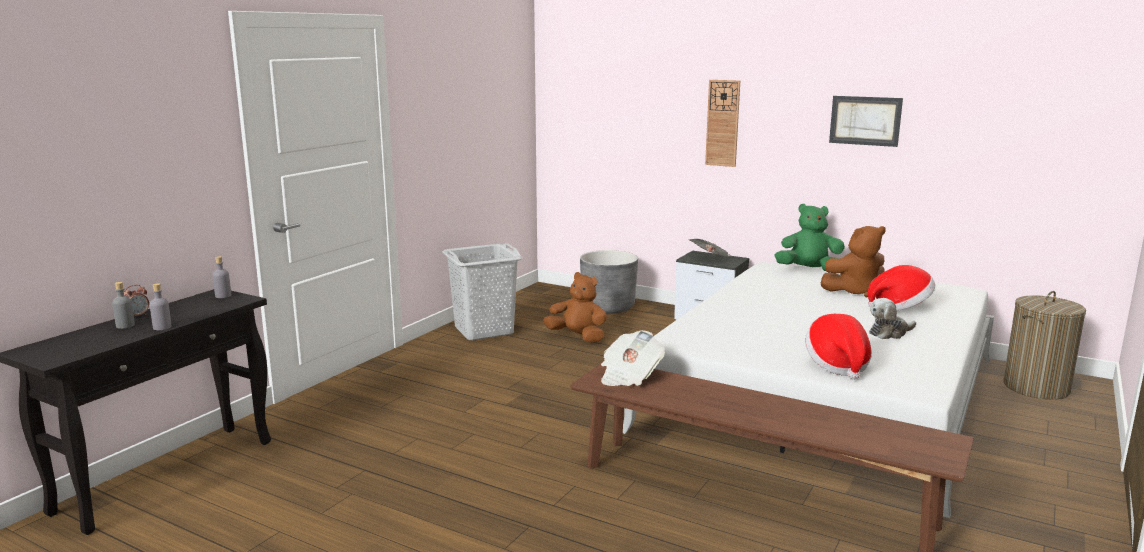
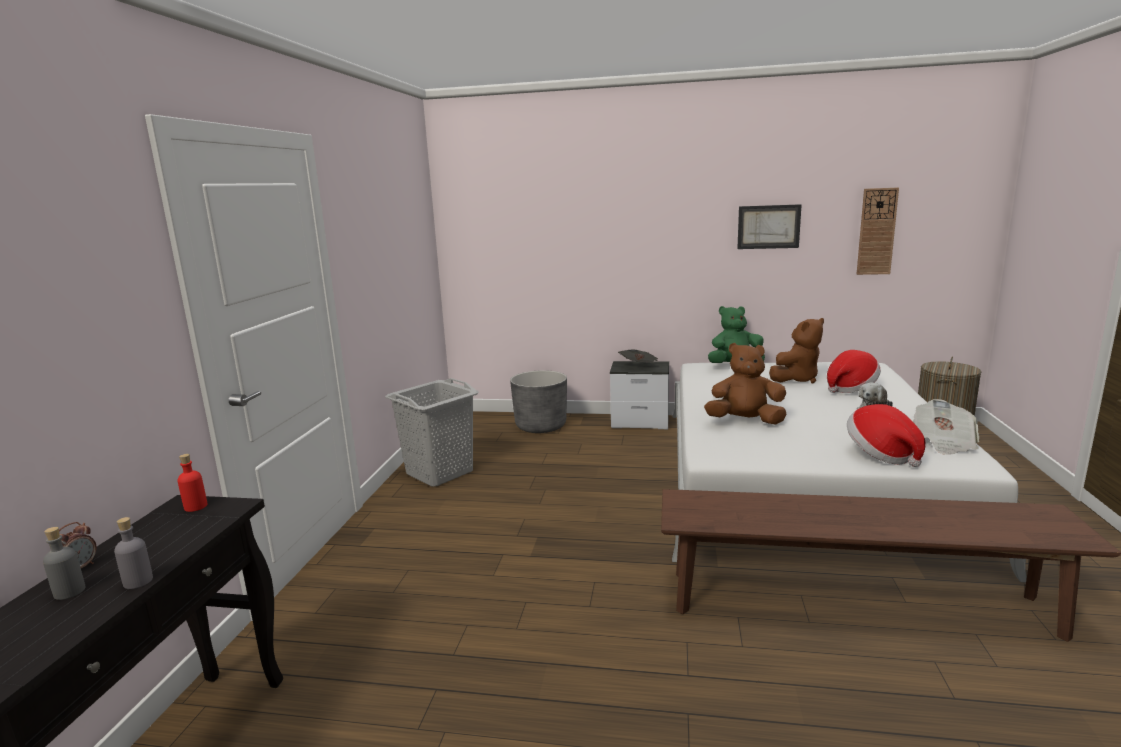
camera: 20 degrees left, 0 degrees up
grey bottle [212,256,231,298] -> red bottle [177,454,207,512]
brown plush toy [543,272,607,343] -> brown plush toy moved to [704,343,787,425]
newspaper [601,330,665,386] -> newspaper moved to [913,399,979,455]
wall clock [705,80,740,167] -> wall clock moved to [857,188,899,275]

